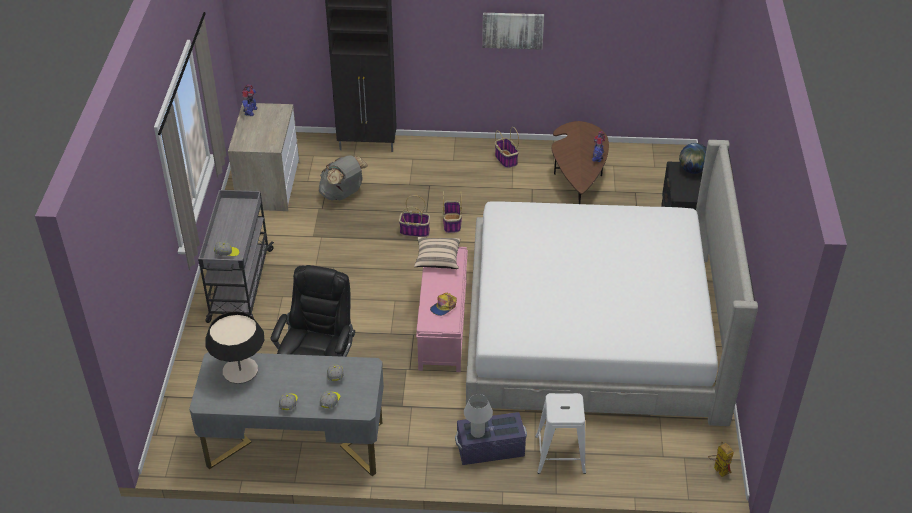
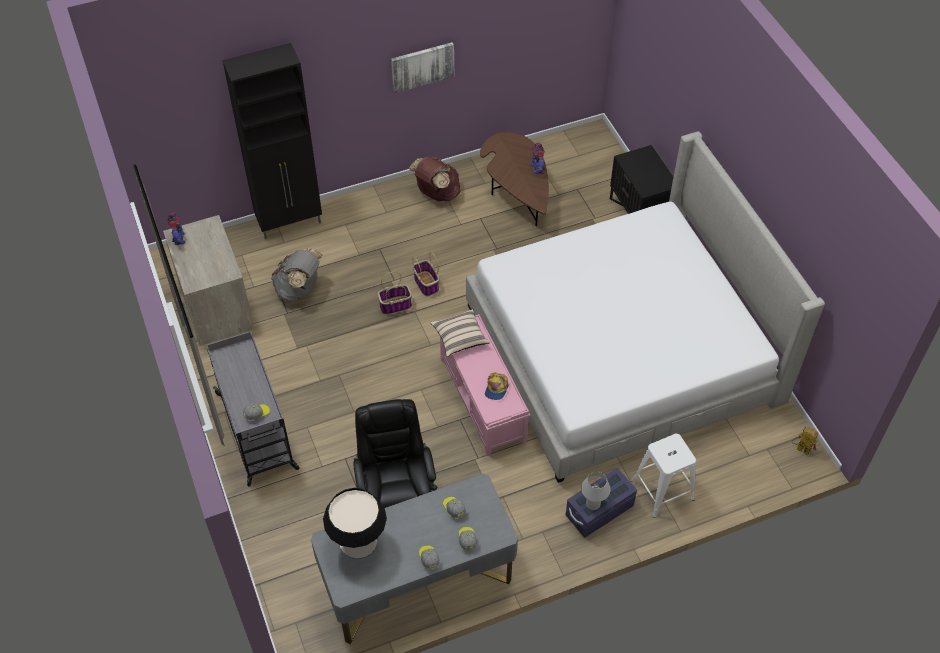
camera: 25 degrees left, 10 degrees up
basket [495,127,519,168] -> brown backpack [409,157,460,201]
globe [679,143,707,174] -> none

